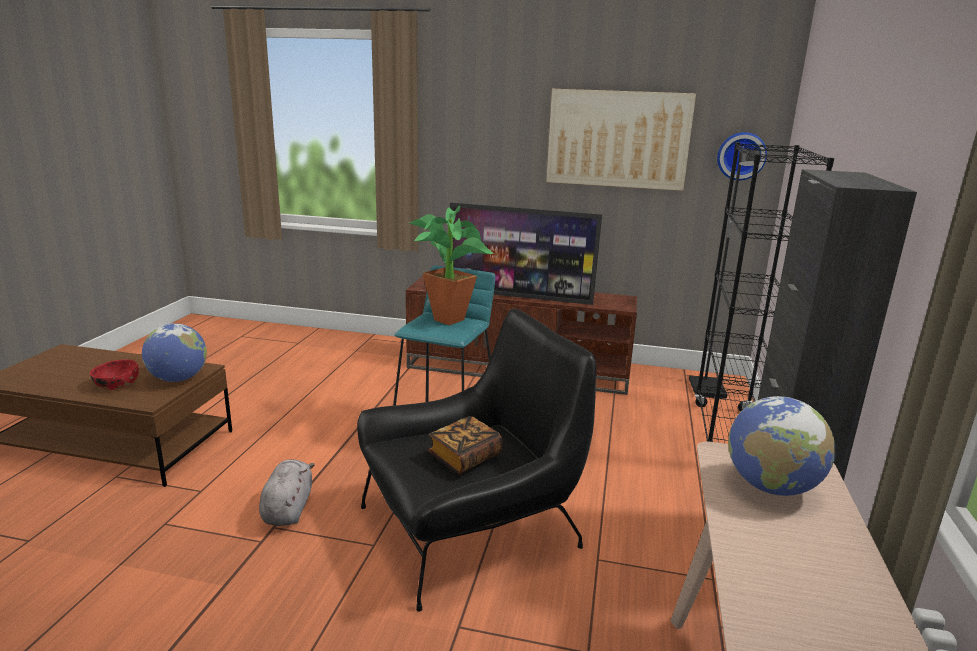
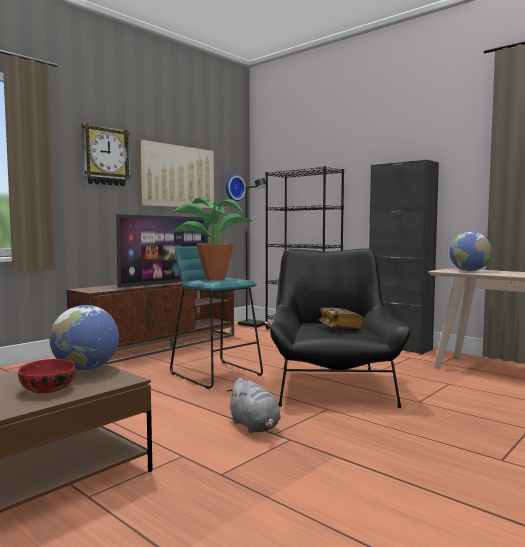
camera: 60 degrees left, 15 degrees down
grey plush toy [259,459,315,526] -> grey plush toy turned 150 degrees counterclockwise [227,378,281,433]
none -> wall clock [81,123,131,186]

